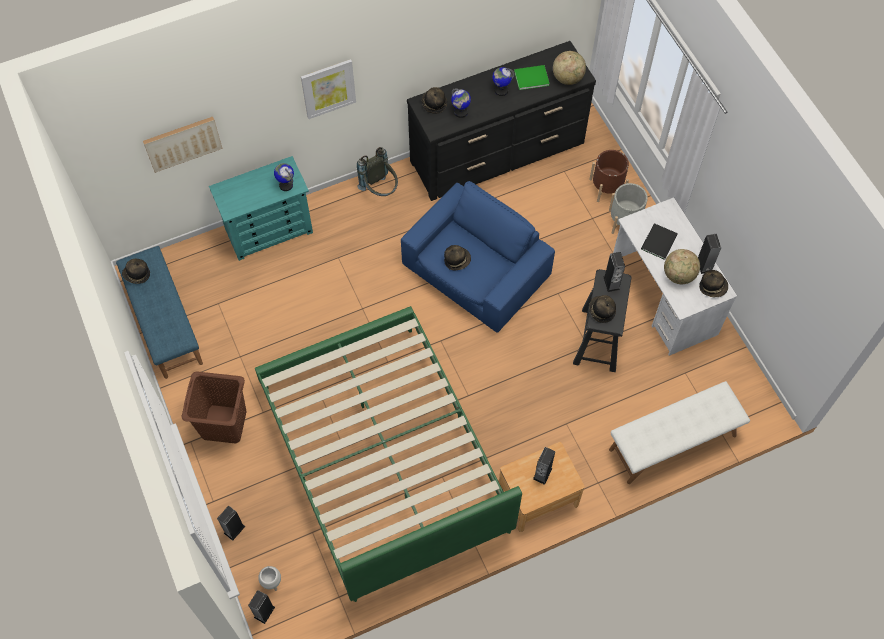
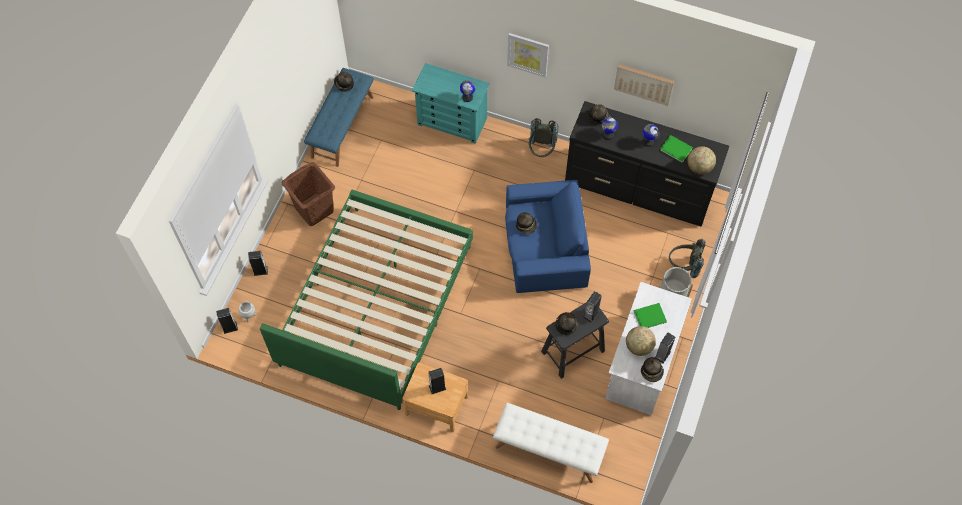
camera: 45 degrees right, 0 degrees up
picture [143,117,223,173] -> picture moved to [614,64,674,106]
brown planter [589,150,629,202] -> grey backpack [669,239,706,278]
black book [641,224,678,260] -> green book [634,303,667,328]

